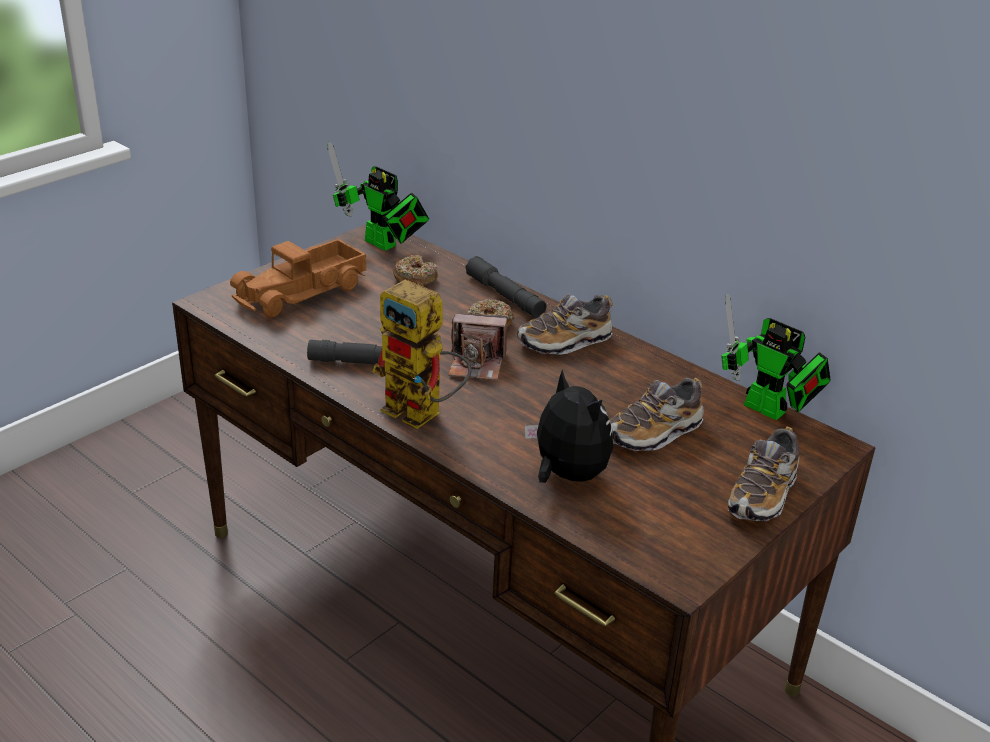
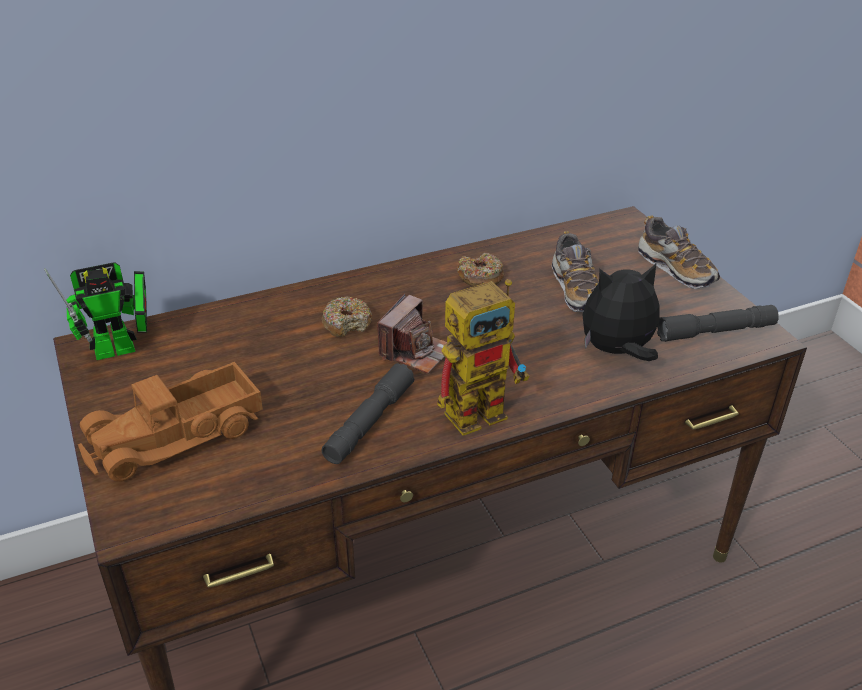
camera: 65 degrees left, 5 degrees up
toy truck [230,239,366,318] -> toy truck turned 75 degrees clockwise [78,362,263,482]
donut [393,255,437,286] -> donut moved to [457,253,504,287]
grey flashlight [465,256,546,318] -> grey flashlight moved to [657,305,779,342]
shoe [517,294,613,355] -> none
toy robot [721,293,831,420] -> none

